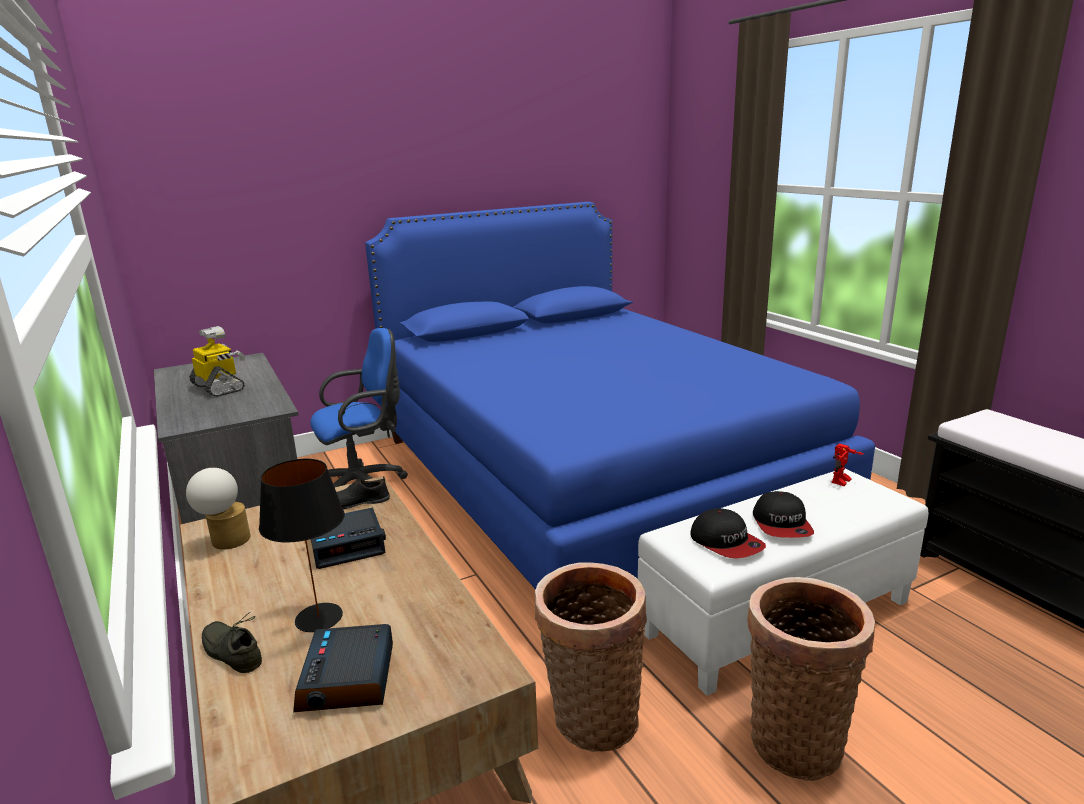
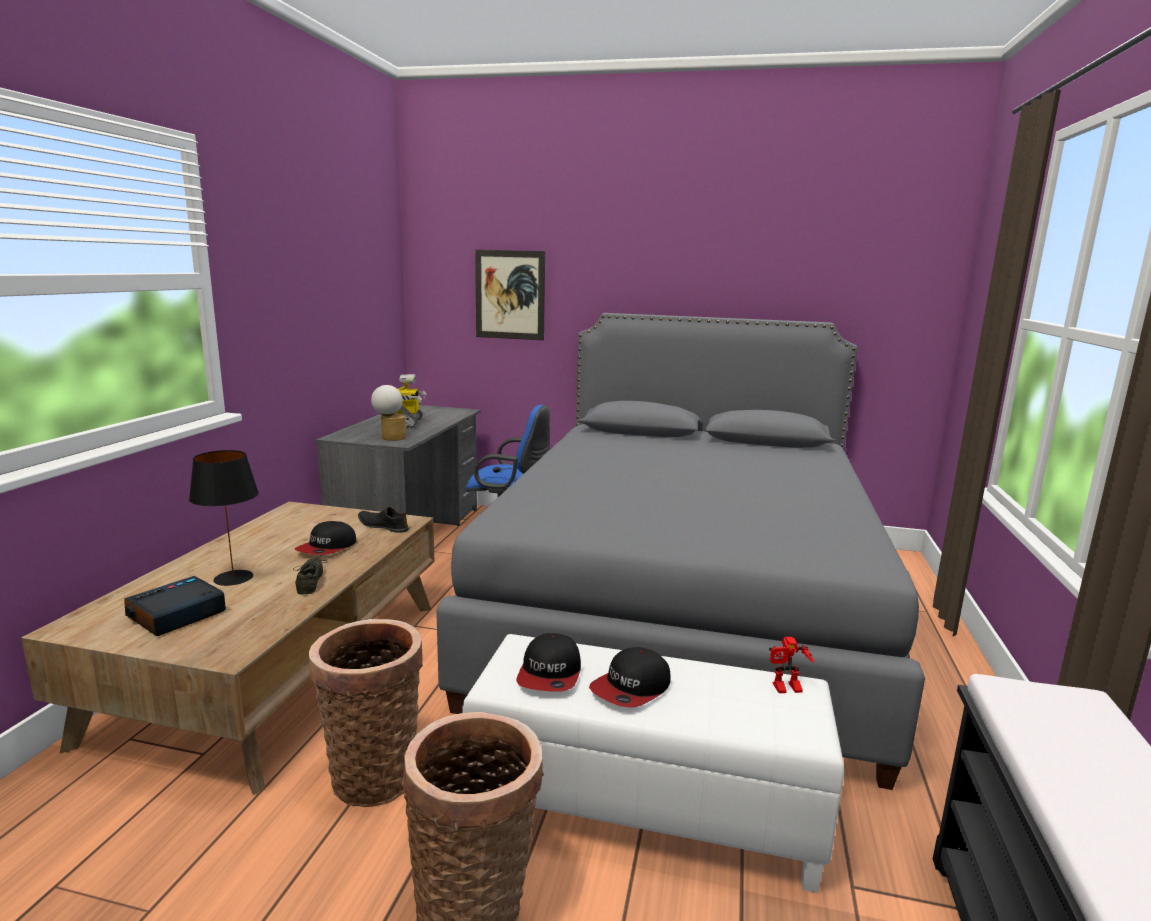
camera: 40 degrees right, 5 degrees down
table lamp [186,468,251,550] -> table lamp moved to [371,385,406,441]
grey shoe [202,612,262,673] -> grey shoe moved to [293,555,328,595]
alarm clock [311,508,386,569] -> cap [295,521,356,555]
blue bed [365,202,875,589] -> grey bed [436,313,925,790]
none -> picture [475,249,545,340]

